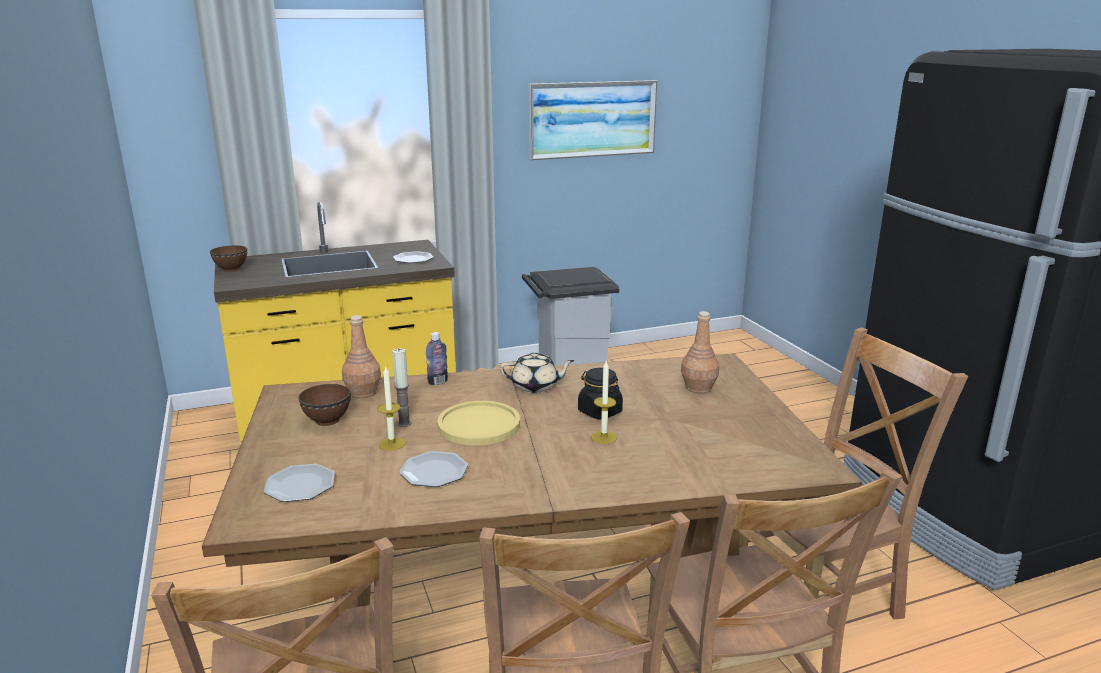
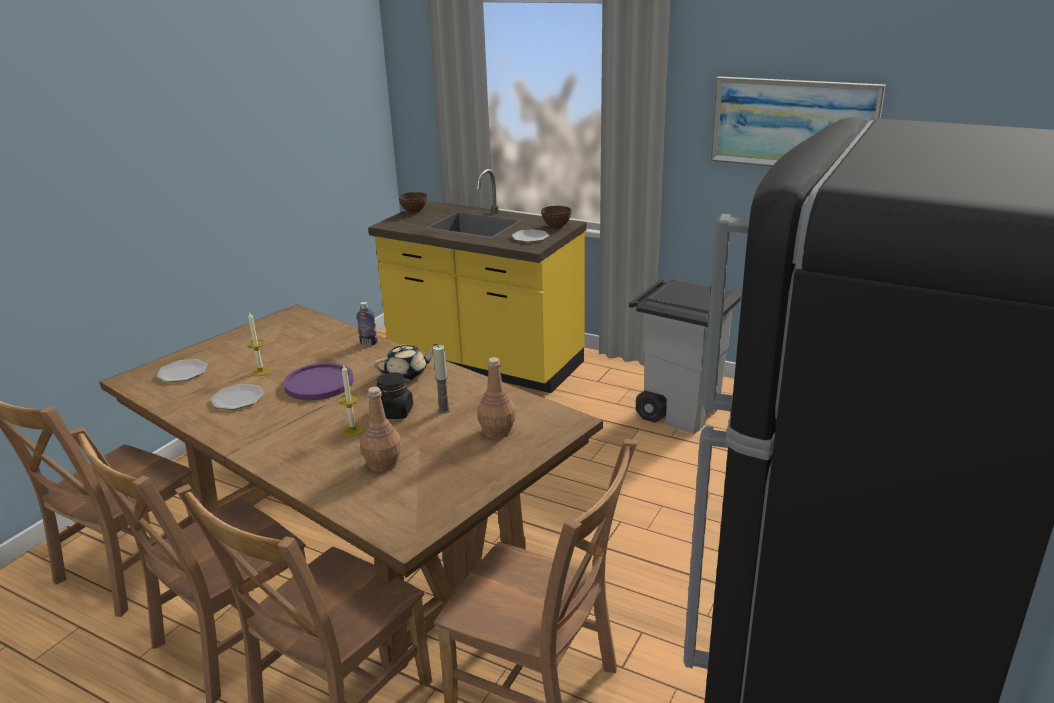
camera: 50 degrees right, 5 degrees up
brown bowl [298,384,351,426] -> brown bowl moved to [541,206,572,229]
brown bottle [342,315,381,398] -> brown bottle moved to [360,387,402,472]
candle [392,348,411,427] -> candle moved to [433,345,450,413]
yellow plate [437,401,520,446] -> purple plate [284,363,354,400]
beige teapot [500,352,575,393] -> beige teapot turned 75 degrees counterclockwise [374,344,438,381]

